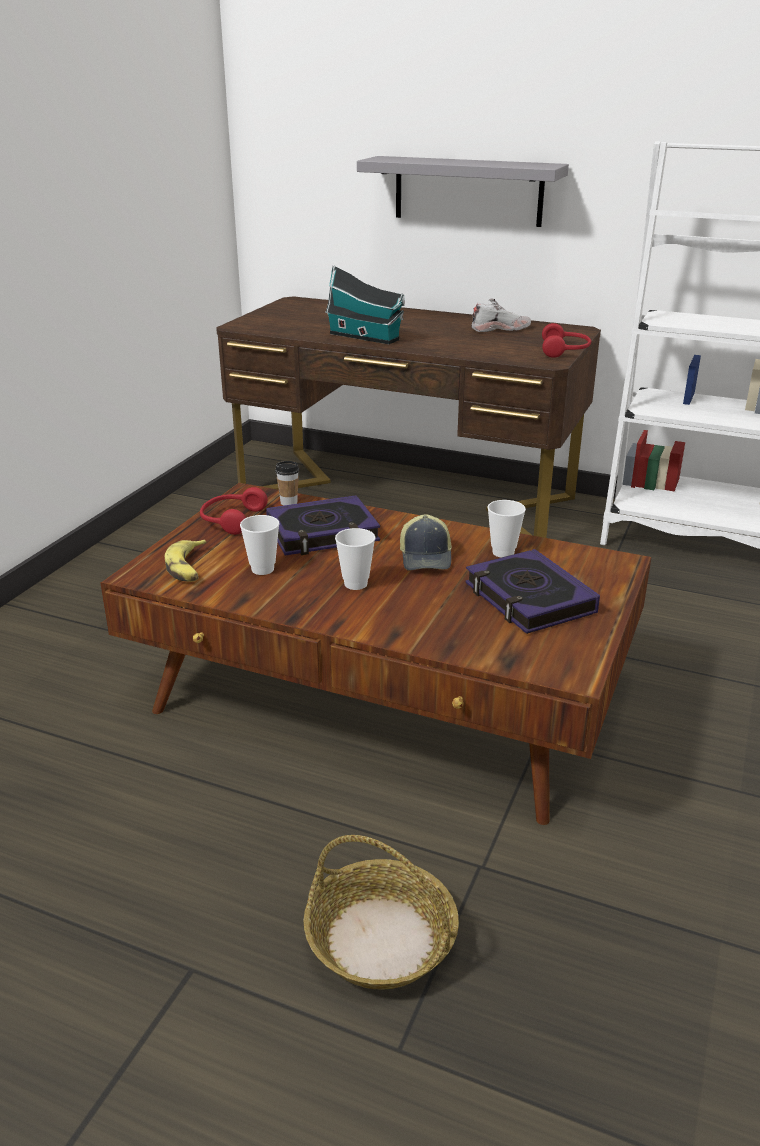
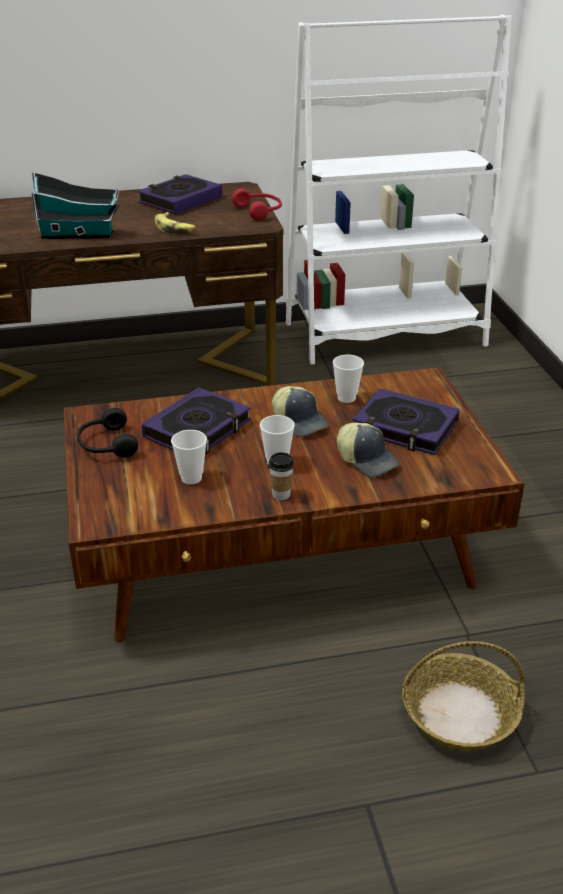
camera: 35 degrees left, 5 degrees up
banana [165,540,207,582] -> banana moved to [155,212,196,235]
red headphones [200,487,268,535] -> black headphones [77,408,138,458]
cup [275,461,299,506] -> cup moved to [268,452,294,500]
grey shelf [357,156,569,227] -> none
white shoe [471,298,531,332] -> book [138,174,222,214]
none -> cap [337,423,400,478]

